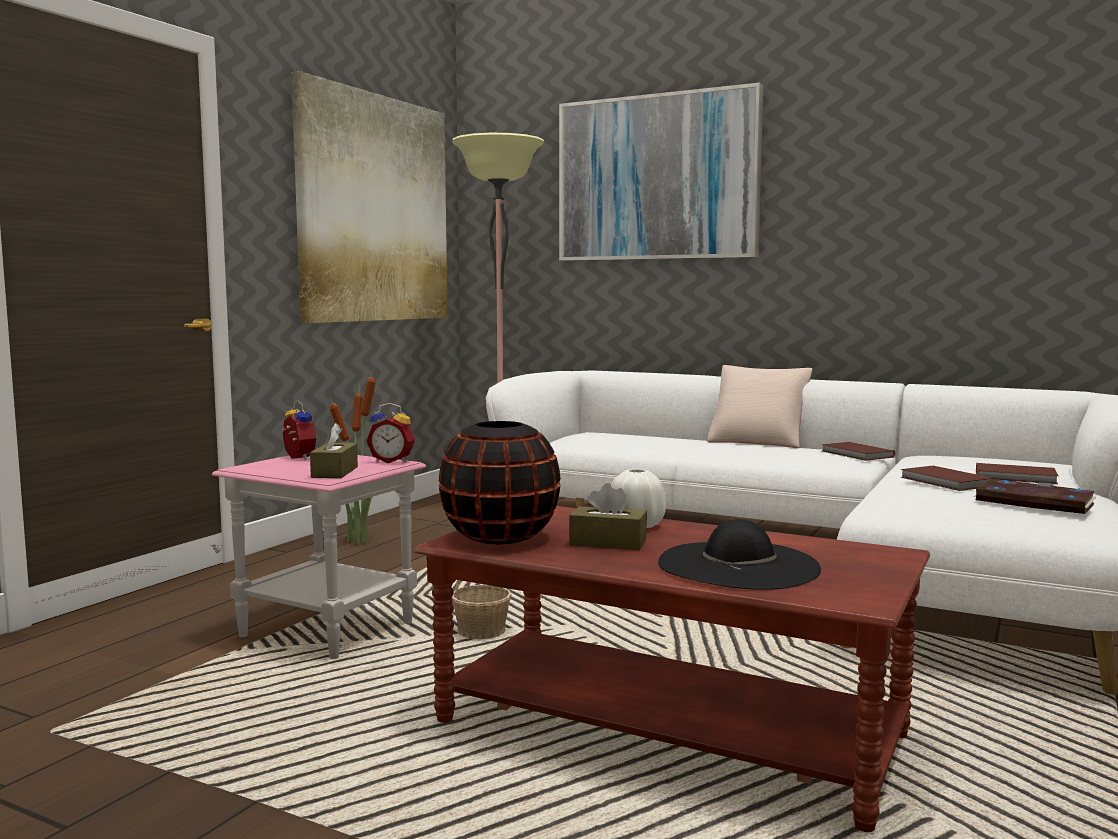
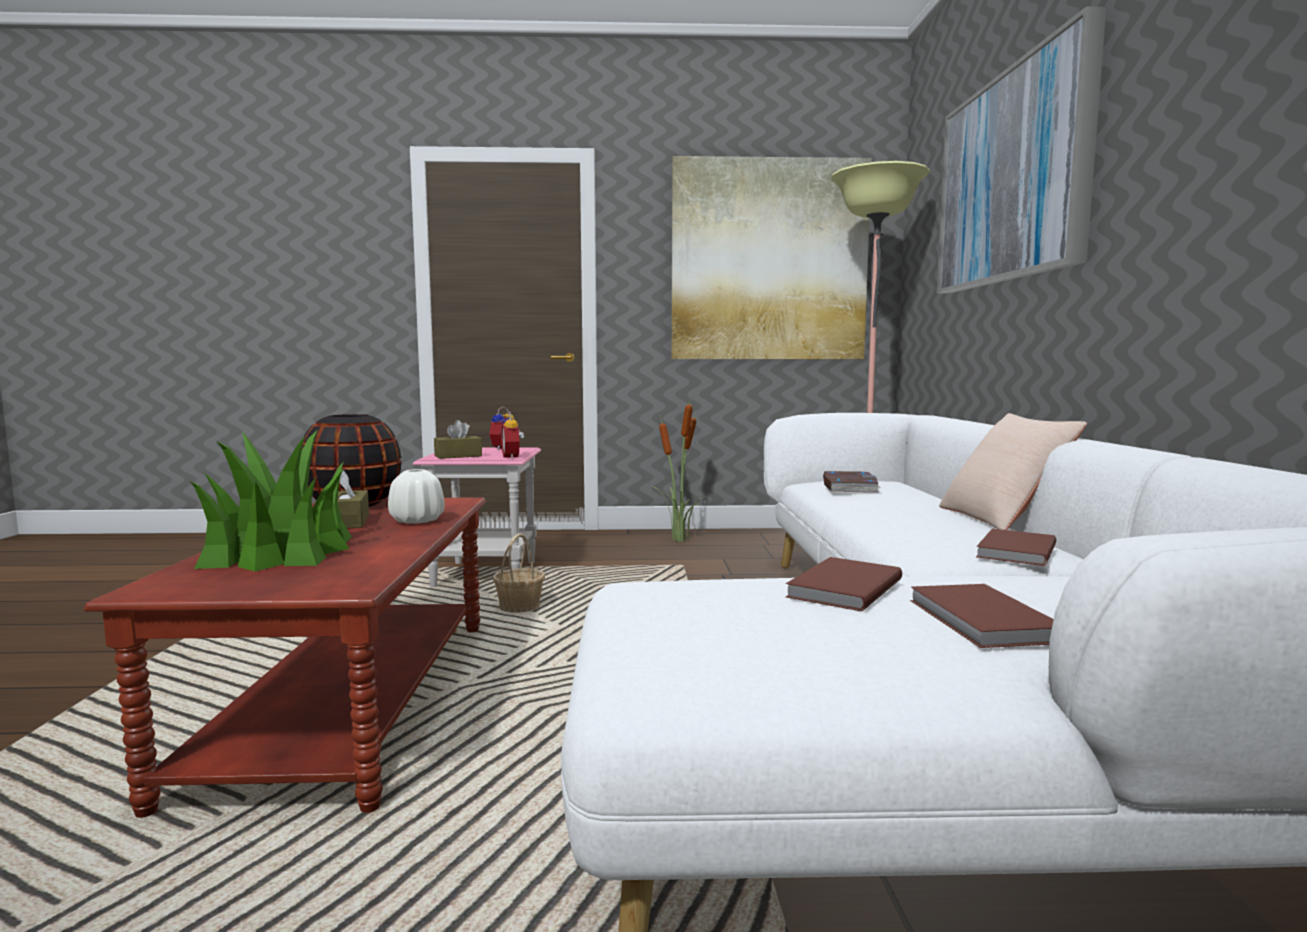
camera: 60 degrees right, 0 degrees up
black hat [658,519,821,590] -> potted plant [190,431,352,572]
book [974,479,1096,514] -> book moved to [823,471,881,493]

